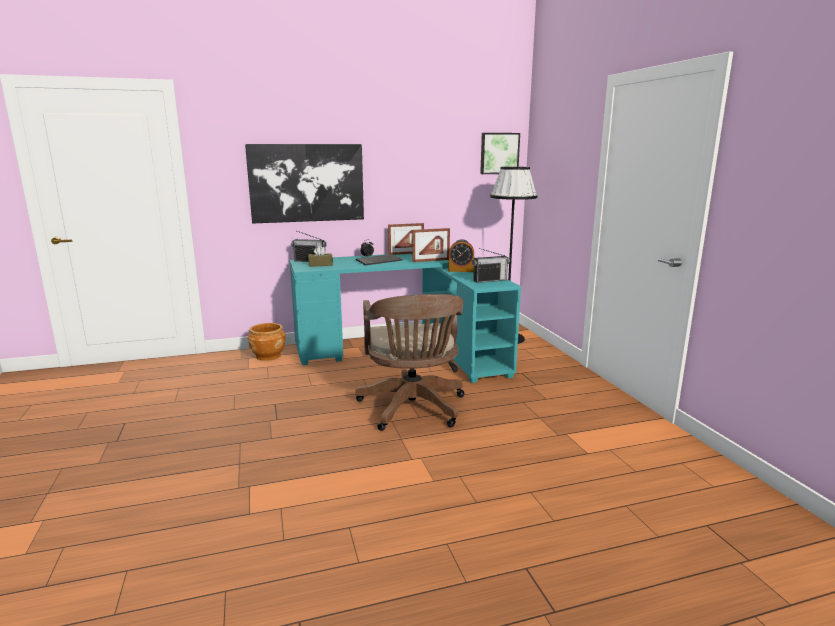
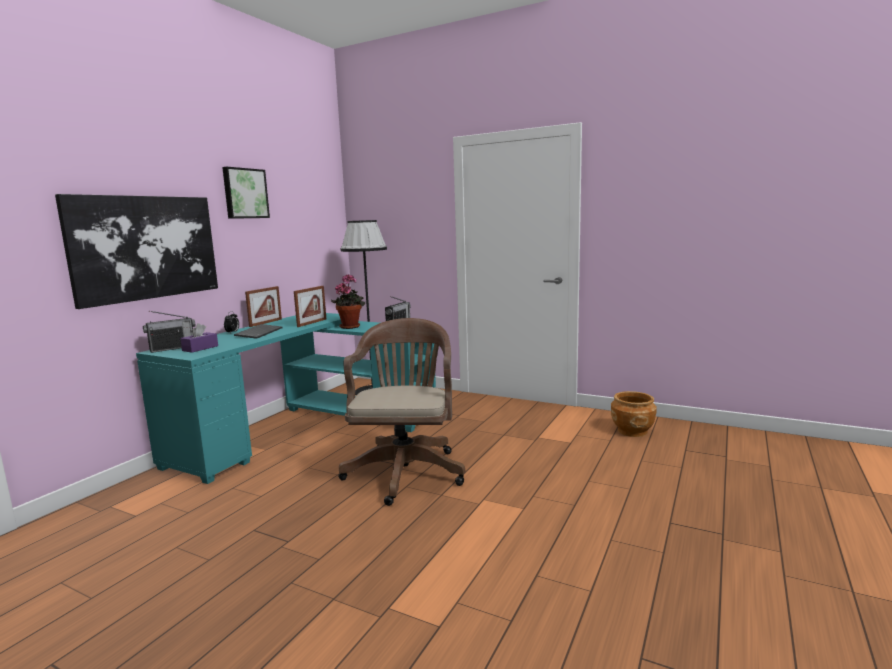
camera: 45 degrees left, 5 degrees down
brown planter [248,323,286,361] -> brown planter moved to [611,391,657,437]
brown tissue box [308,245,333,267] -> purple tissue box [180,323,218,353]
brown office chair [355,294,464,431] -> brown office chair turned 120 degrees counterclockwise [338,318,465,506]
alarm clock [449,239,474,272] -> potted plant [331,274,365,329]
picture [480,133,520,174] -> picture moved to [222,167,270,219]

